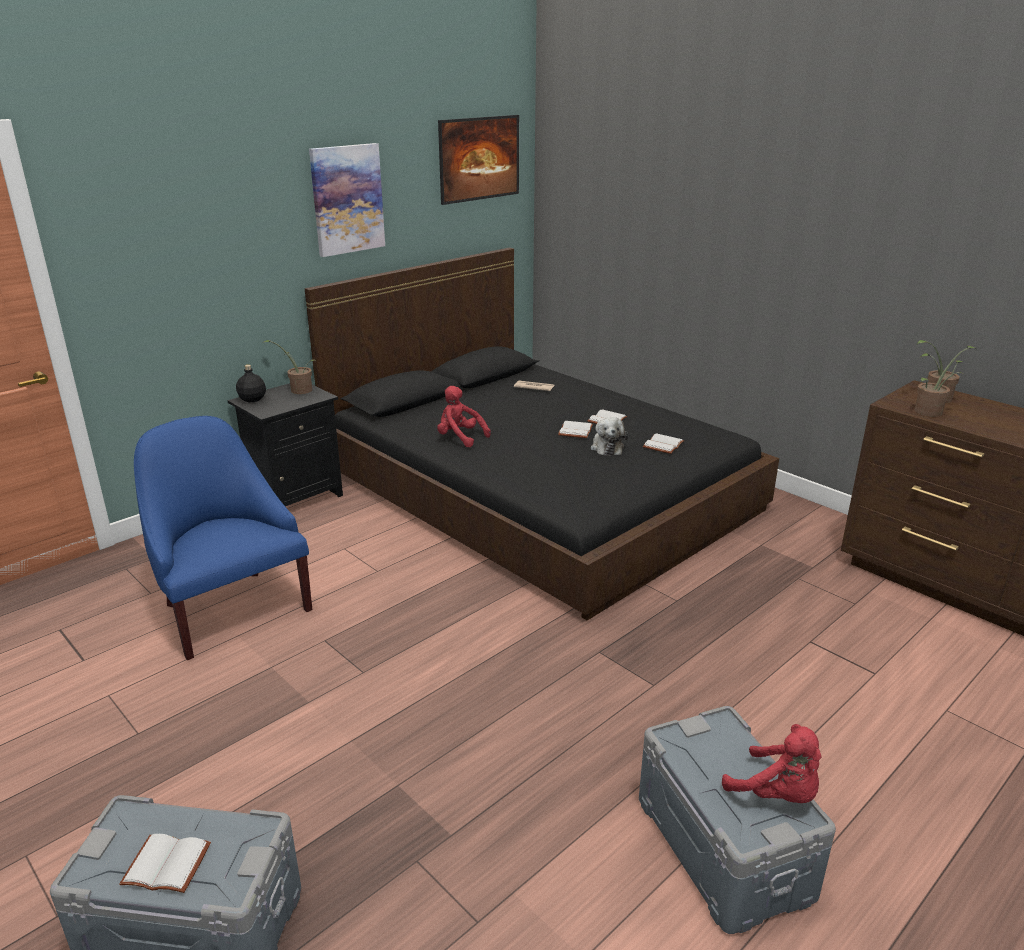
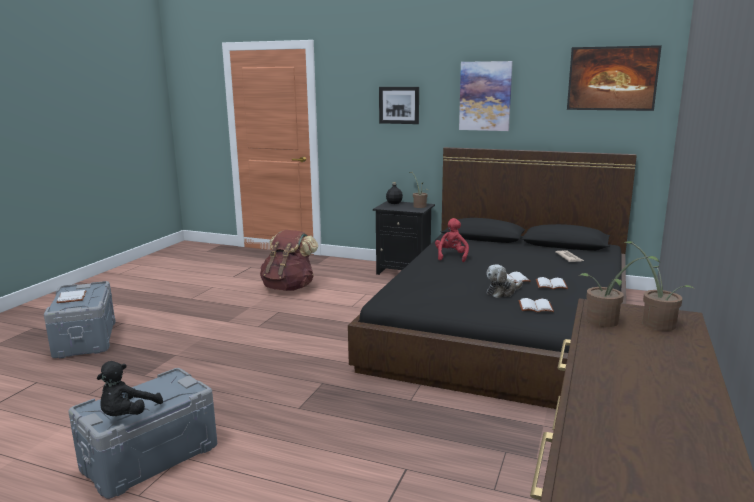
camera: 65 degrees right, 10 degrees down
blue armchair [134,416,312,660] -> brown backpack [260,230,318,291]
red plush toy [722,724,822,803] -> black plush toy [97,361,163,416]
none -> picture [379,87,419,124]

